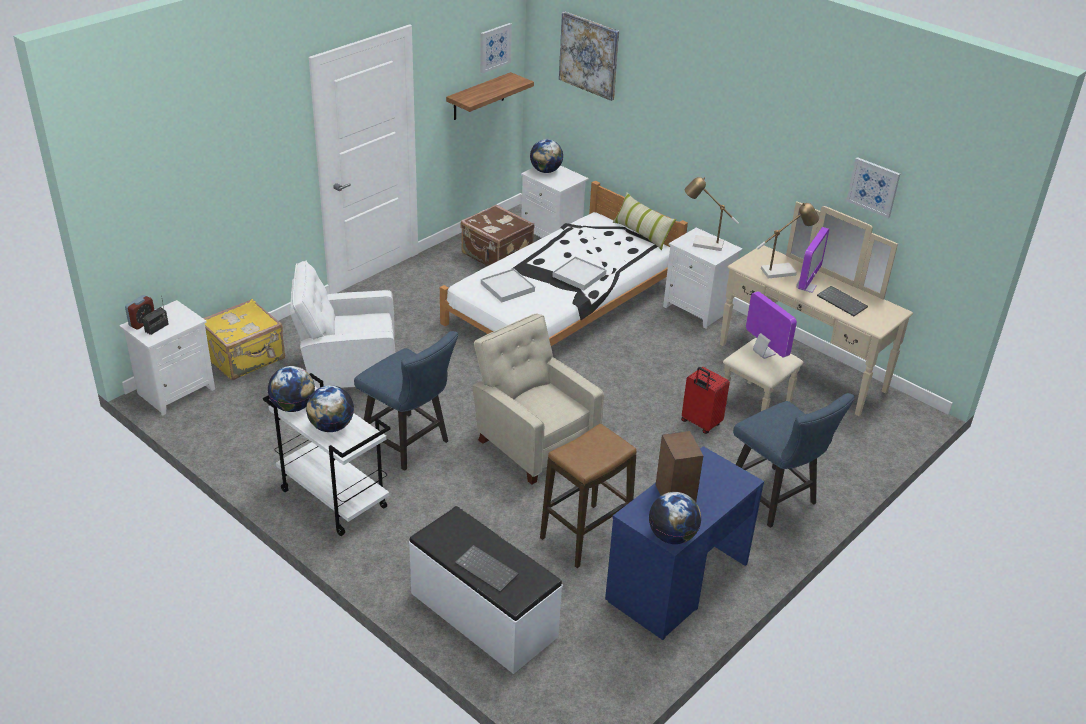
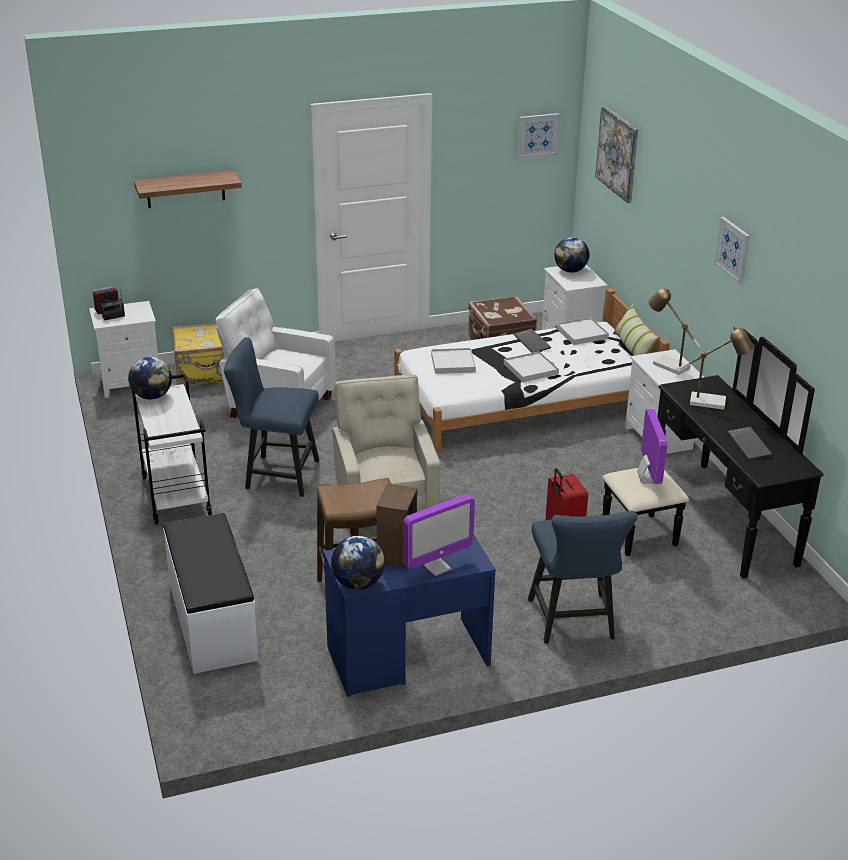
camera: 30 degrees right, 5 degrees down
globe [306,385,354,432] -> none
blue chair [354,331,458,471] -> blue chair turned 120 degrees clockwise [224,337,319,497]
shelf [446,72,534,120] -> shelf moved to [134,170,242,208]
keyboard [455,545,519,592] -> keyboard moved to [514,329,551,353]
beige dresser [720,201,913,416] -> black dresser [602,329,823,579]
monitor [796,227,829,293] -> monitor moved to [403,494,475,576]
picture [846,157,900,218] -> picture moved to [714,217,750,284]
none -> white tray [556,317,609,345]

